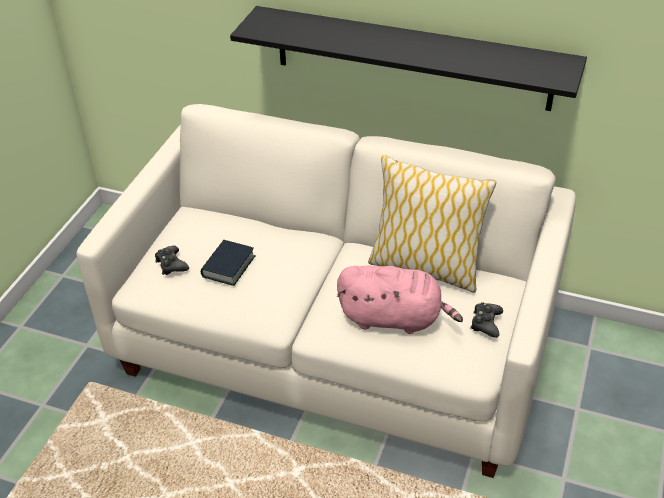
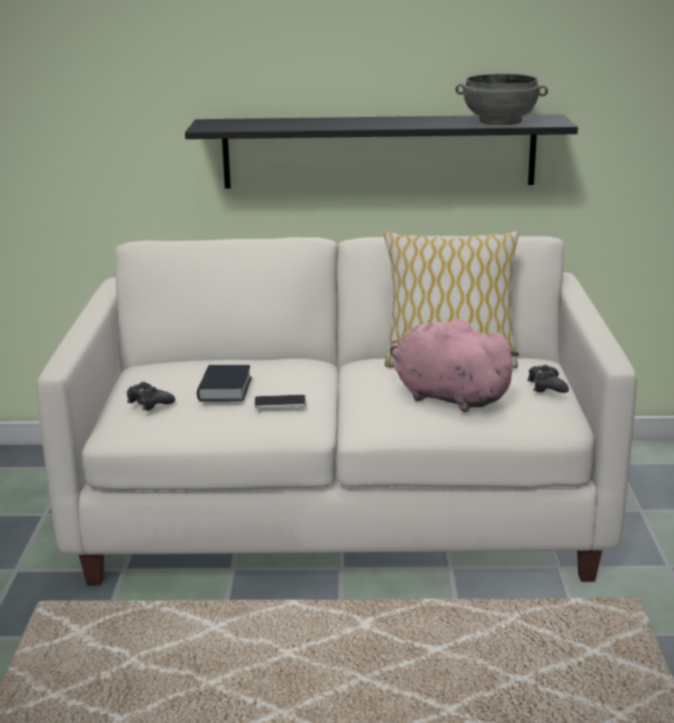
camera: 20 degrees left, 20 degrees down
pink plush toy [337,266,463,334] -> pink plush toy turned 135 degrees counterclockwise [390,318,519,412]
none -> phone [254,395,306,408]
none -> grey bowl [456,74,548,125]

